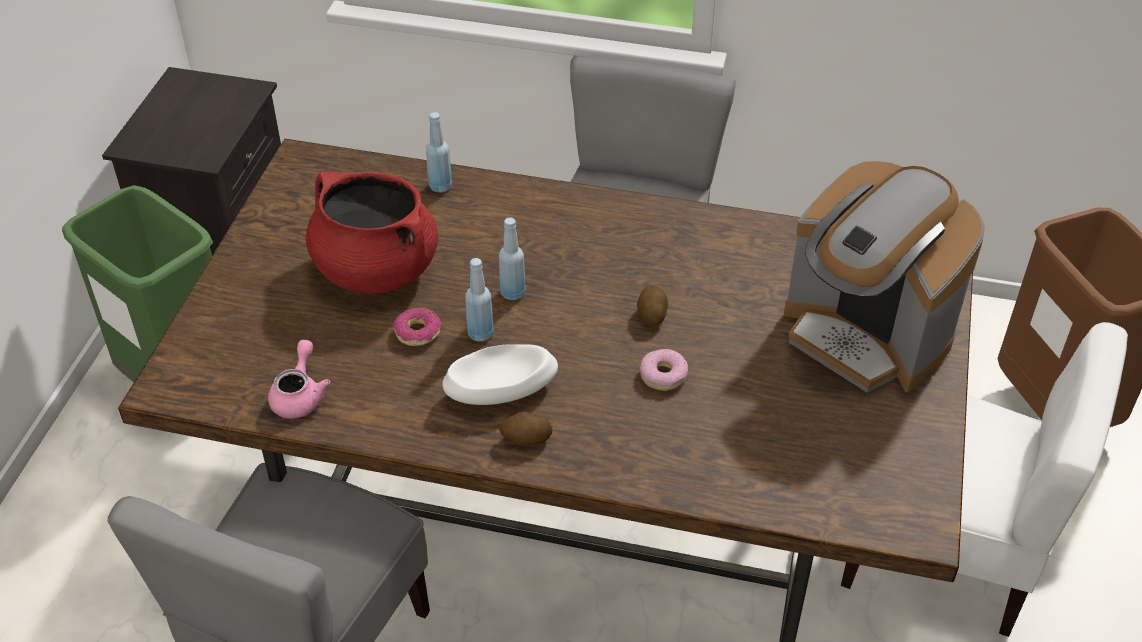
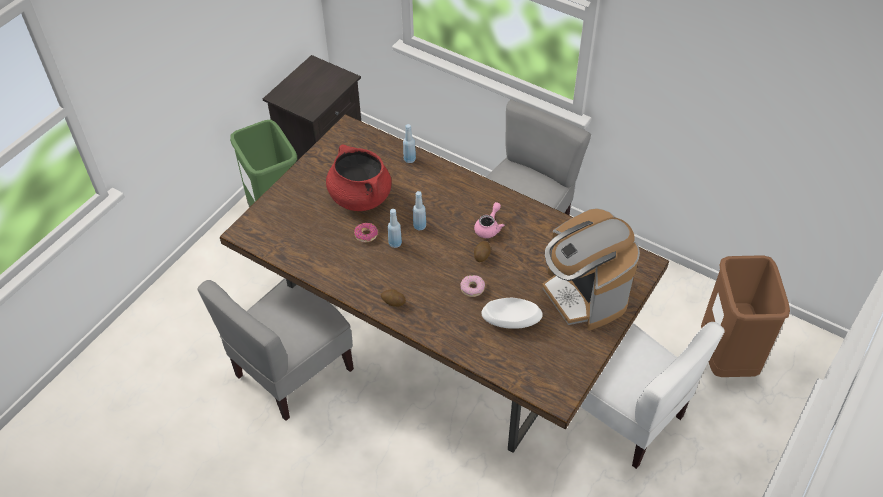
camera: 20 degrees right, 5 degrees up
pink teapot [268,340,330,418] -> pink teapot moved to [474,202,505,238]
white bowl [442,344,558,405] -> white bowl moved to [481,298,543,329]

